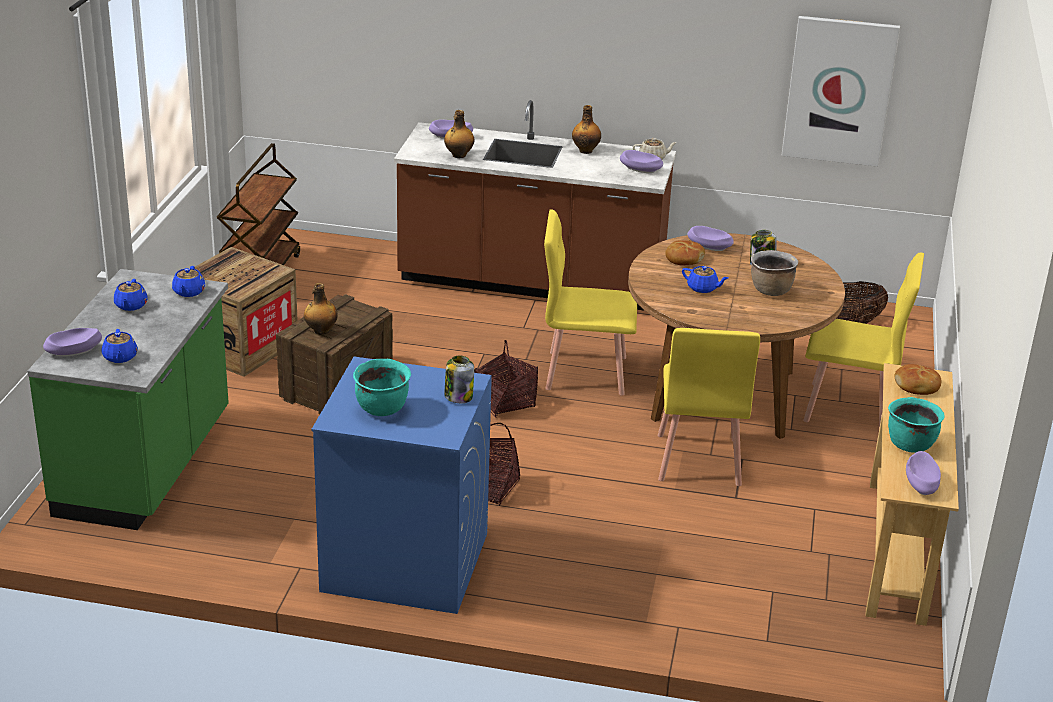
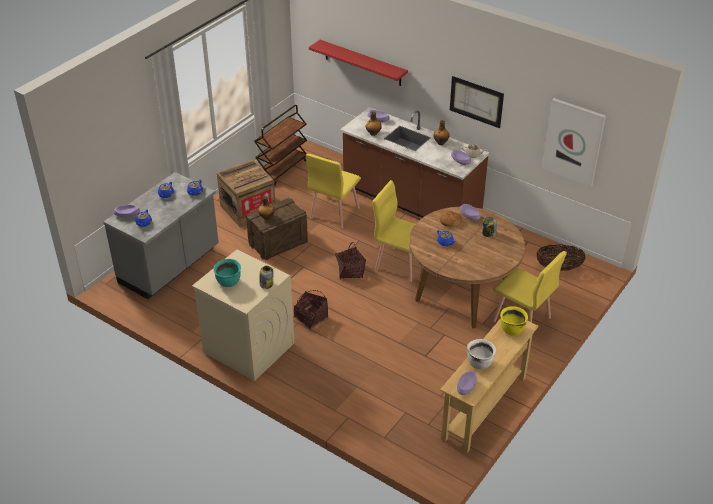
camera: 25 degrees right, 10 degrees up
green counter [27,269,229,530] -> grey counter [103,172,219,299]
blue washing machine [311,357,492,614] -> beige washing machine [192,250,295,381]
yellow chair [658,328,760,486] -> yellow chair moved to [306,154,361,229]
brown cooking pot [751,250,798,296] -> none
turquoise cooking pot [888,397,945,453] -> white cooking pot [467,339,496,369]
bread [895,364,941,395] -> yellow cooking pot [500,307,528,336]
none -> red shelf [309,40,408,86]
none -> picture [450,76,504,128]

